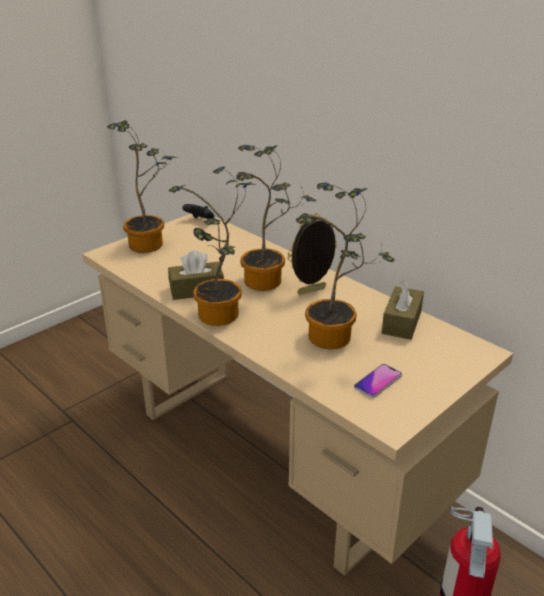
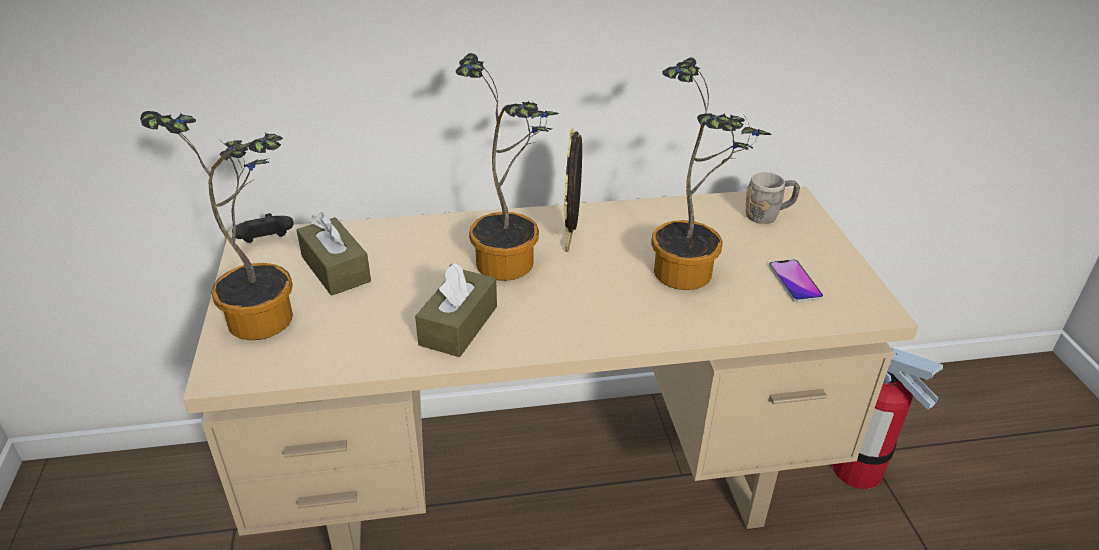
camera: 55 degrees left, 5 degrees up
potted plant [168,167,256,326] -> none
brown tissue box [382,280,424,340] -> brown tissue box moved to [296,212,371,296]
none -> grey mug [745,172,800,224]

